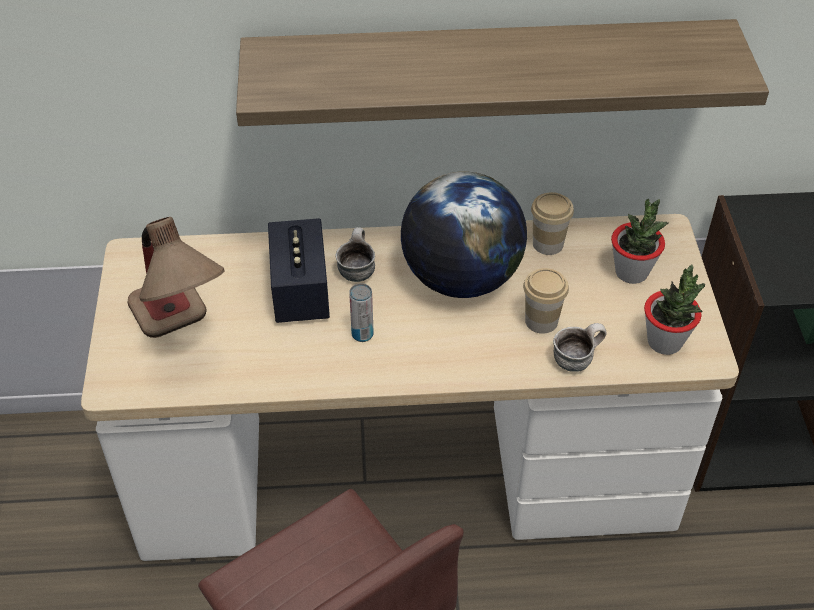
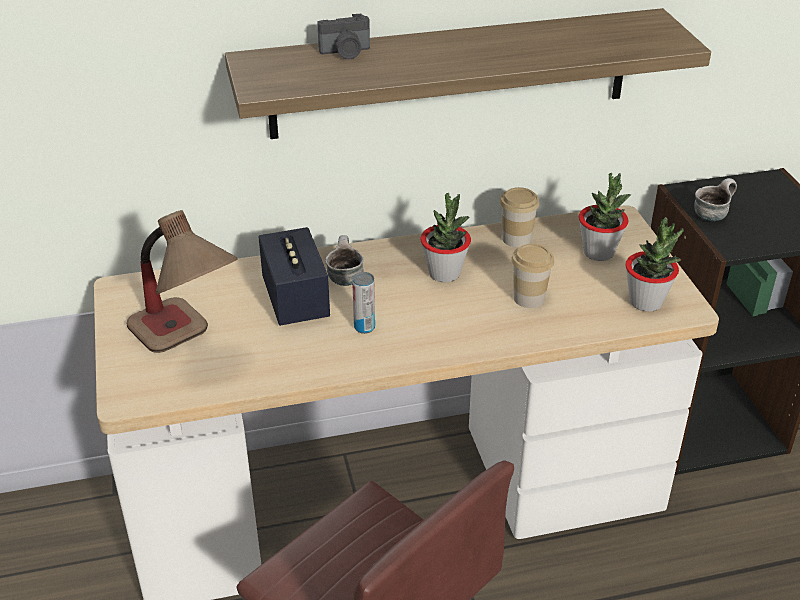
camera: 10 degrees left, 10 degrees down
globe [401,172,527,298] -> potted plant [420,192,471,282]
mug [553,323,606,372] -> mug moved to [694,178,737,221]
none -> camera [317,14,370,59]

